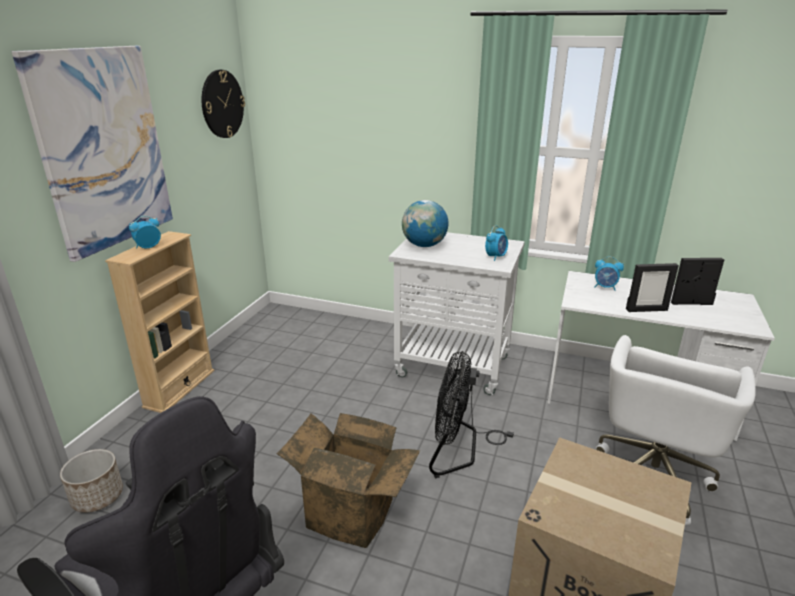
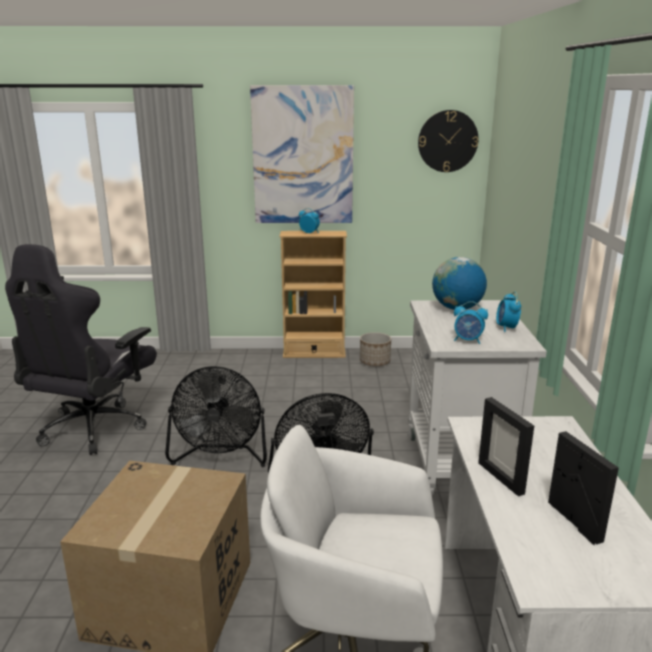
camera: 70 degrees right, 5 degrees down
planter [60,449,123,513] -> planter moved to [360,332,391,366]
cardboard box [277,413,420,548] -> black fan [165,366,267,467]
alarm clock [594,257,624,291] -> alarm clock moved to [496,292,521,332]

